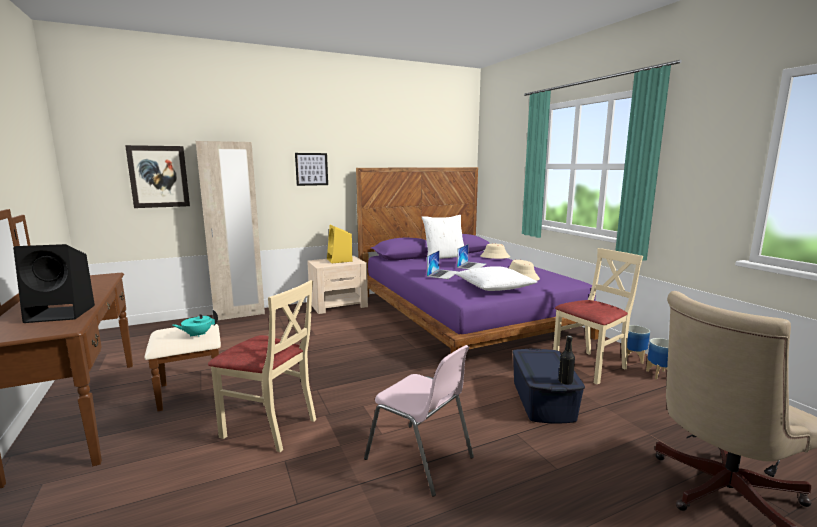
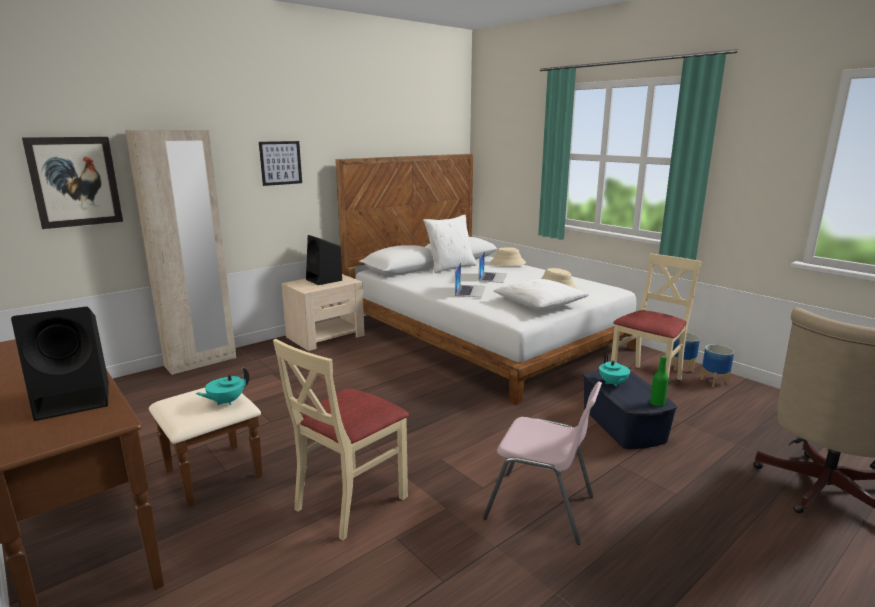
camera: 15 degrees left, 5 degrees up
beige chair [208,280,316,452] -> beige chair turned 120 degrees clockwise [273,339,409,540]
yellow speaker [327,225,353,263] -> black speaker [306,235,342,285]
purple bed [356,167,599,353] -> white bed [336,154,636,405]
black bottle [559,335,575,384] -> green bottle [650,355,669,407]
none -> turquoise teapot [599,353,630,387]

